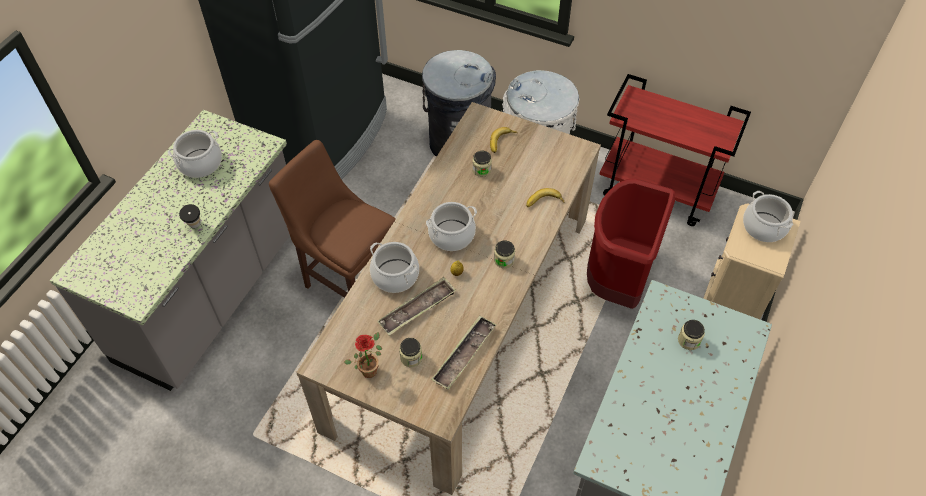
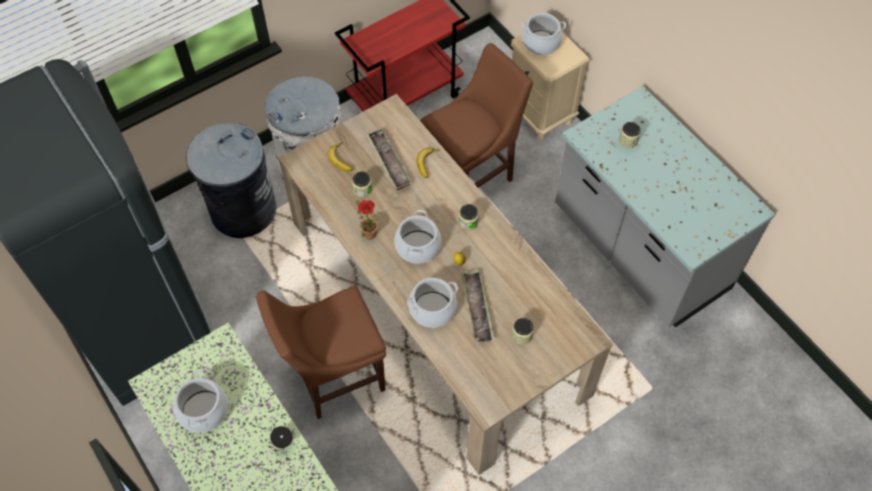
camera: 60 degrees left, 5 degrees up
potted plant [344,332,382,378] -> potted plant moved to [356,200,381,240]
tray [431,315,497,390] -> tray moved to [366,128,413,190]
red trash can [587,178,675,309] -> brown chair [420,43,533,187]

